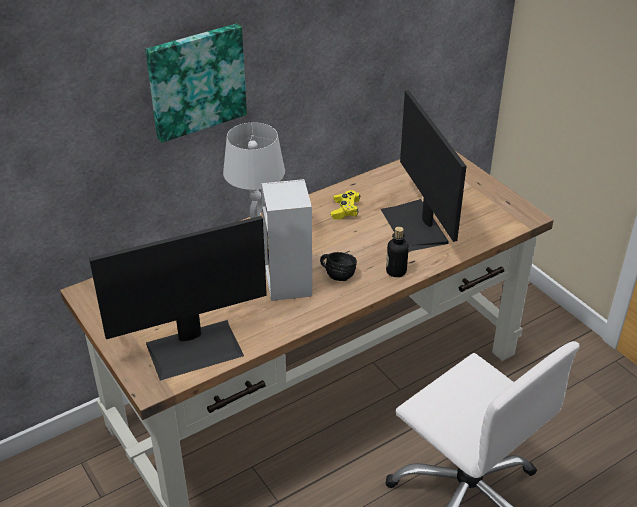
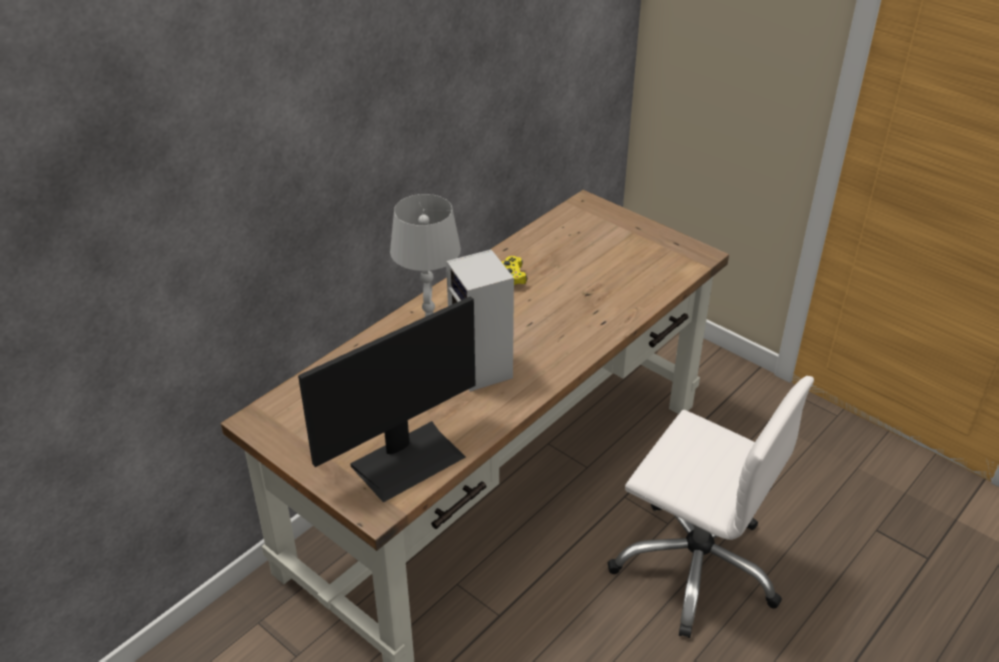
camera: 15 degrees left, 0 degrees up
picture [145,24,247,143] -> none
black mug [320,252,357,281] -> none
monitor [381,90,466,252] -> none
bottle [386,227,409,277] -> none

